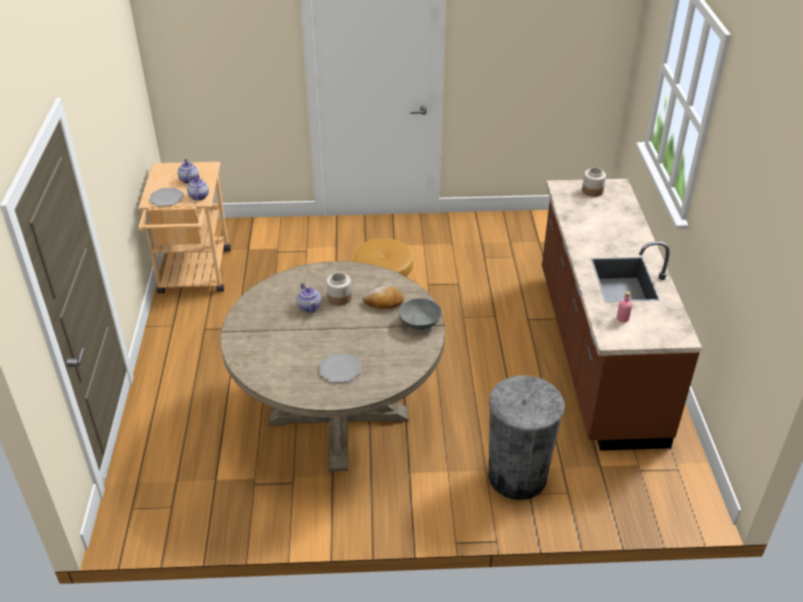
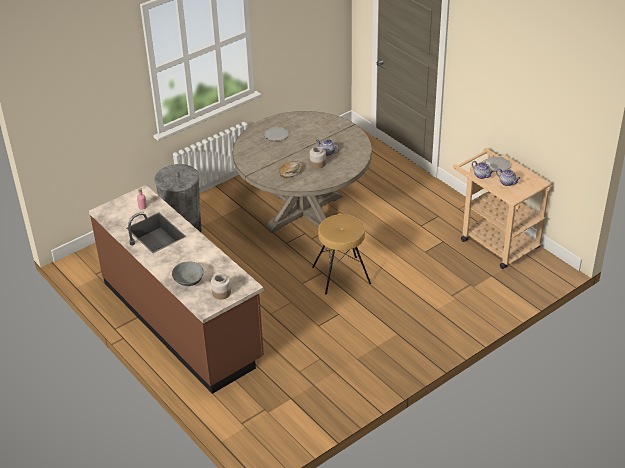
camera: 145 degrees right, 0 degrees up
grey bowl [399,298,442,330] -> grey bowl moved to [172,261,204,286]

